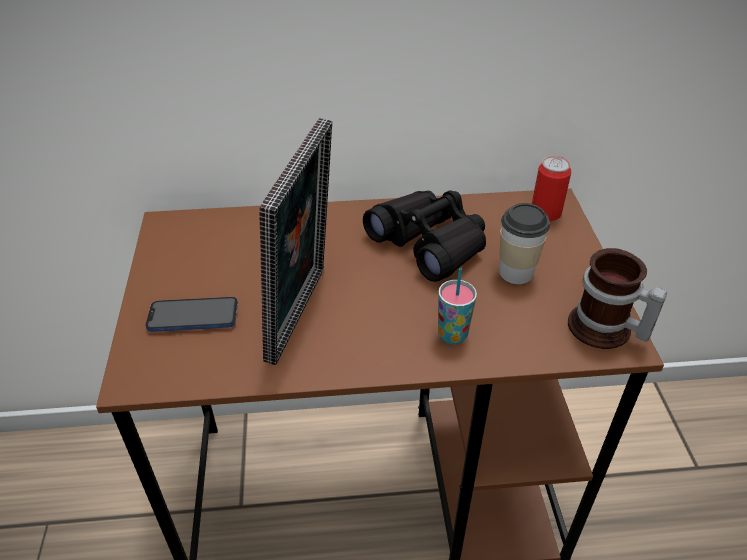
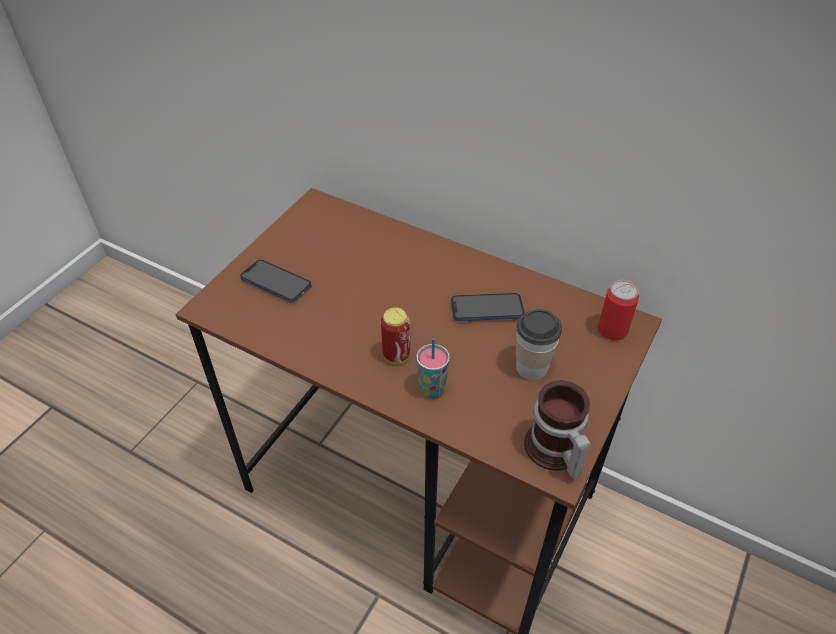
camera: 35 degrees right, 5 degrees up
picture frame [259,118,332,365] -> none
black binoculars [363,191,486,282] -> phone [451,293,525,321]
none -> can [381,308,410,364]

